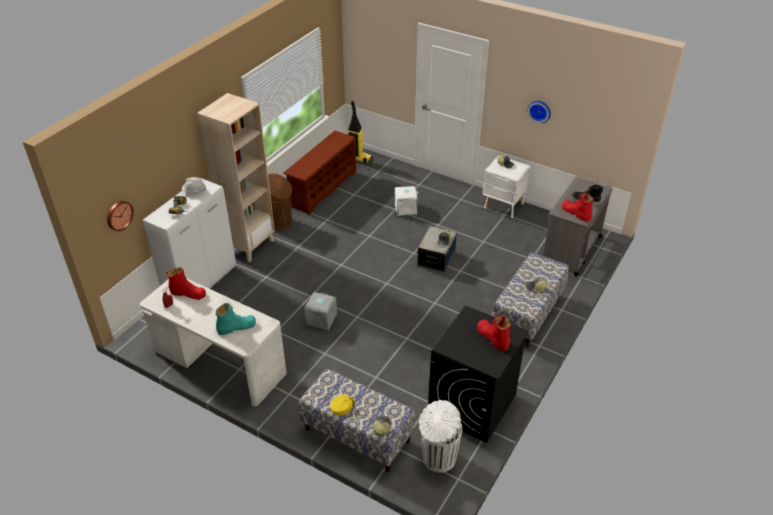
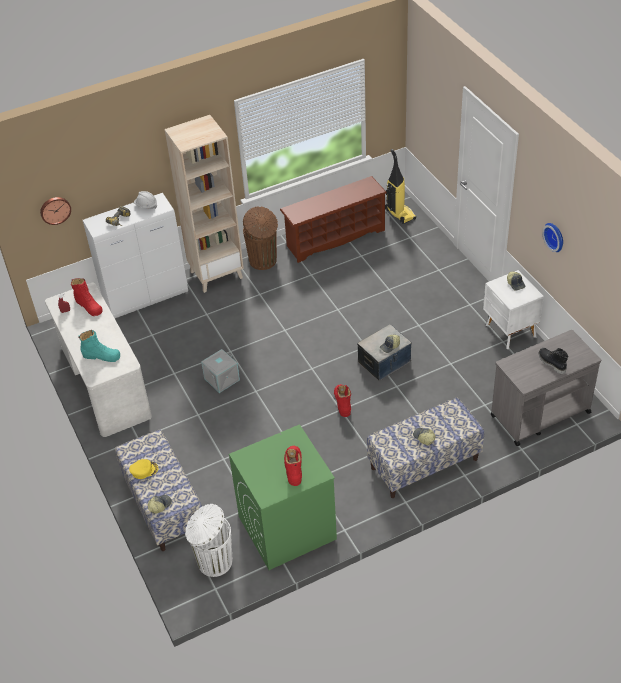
camera: 35 degrees right, 5 degrees up
white storage box [395,186,418,216] -> none
black washing machine [428,305,529,443] -> green washing machine [229,424,337,570]
red boot [562,193,594,222] -> red boot moved to [334,384,351,417]

